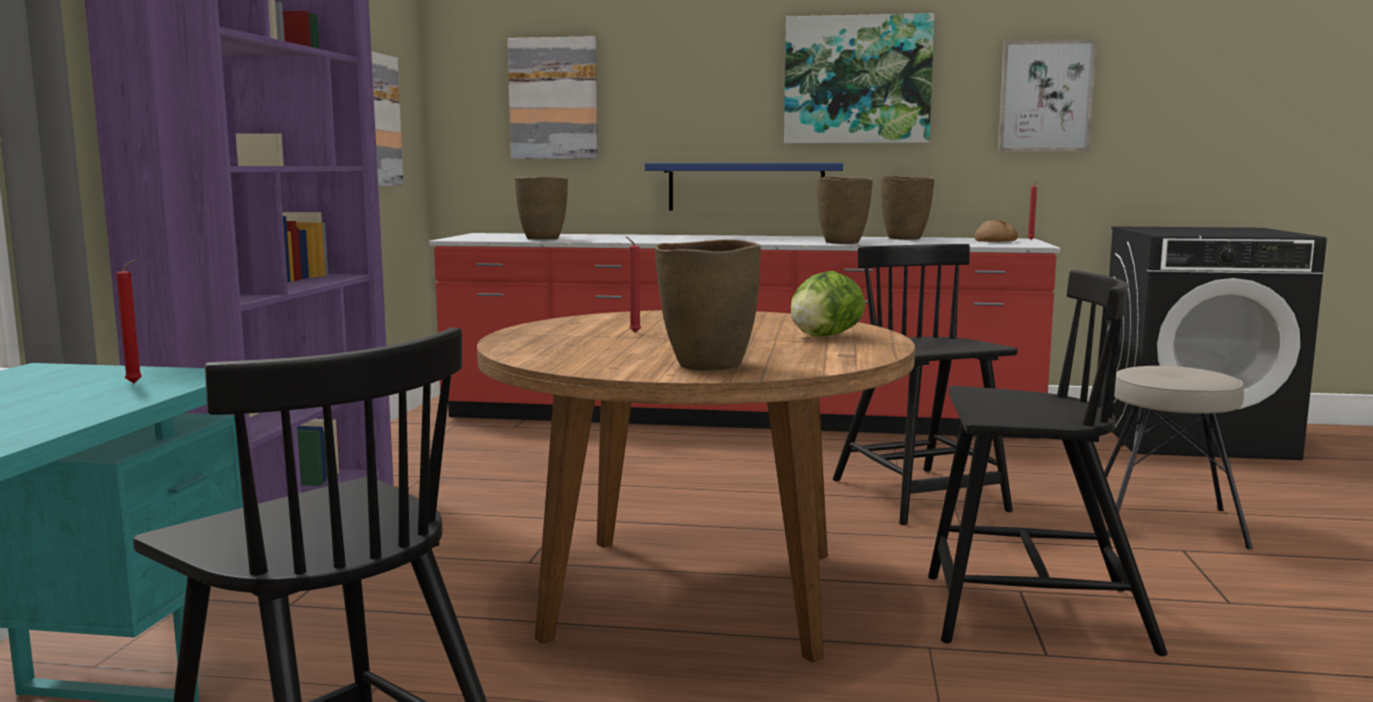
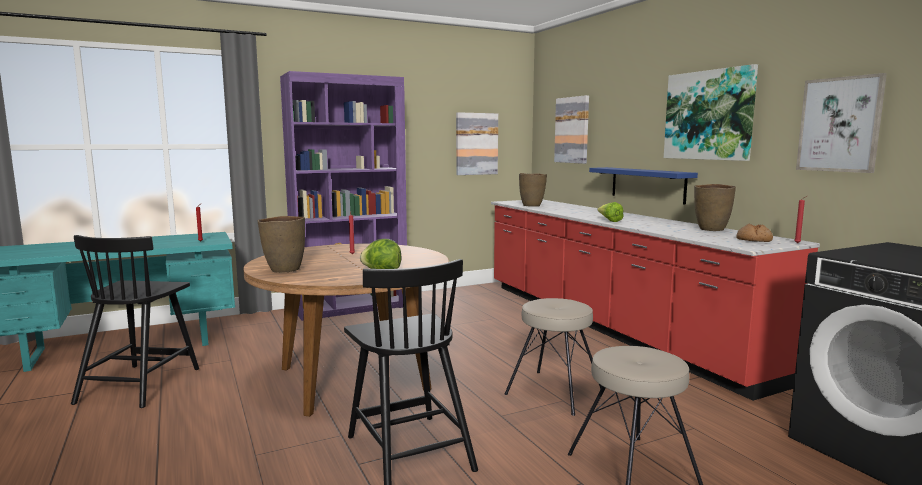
camera: 55 degrees right, 0 degrees up
brown vase [817,177,873,244] -> none
black chair [833,244,1017,525] -> beige stool [505,298,602,416]
none -> lettuce [597,202,624,222]

